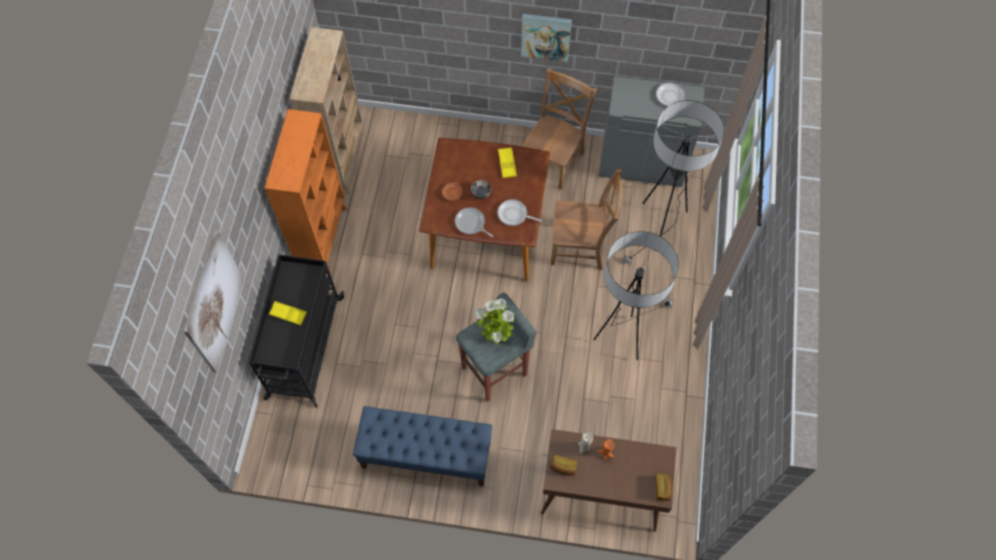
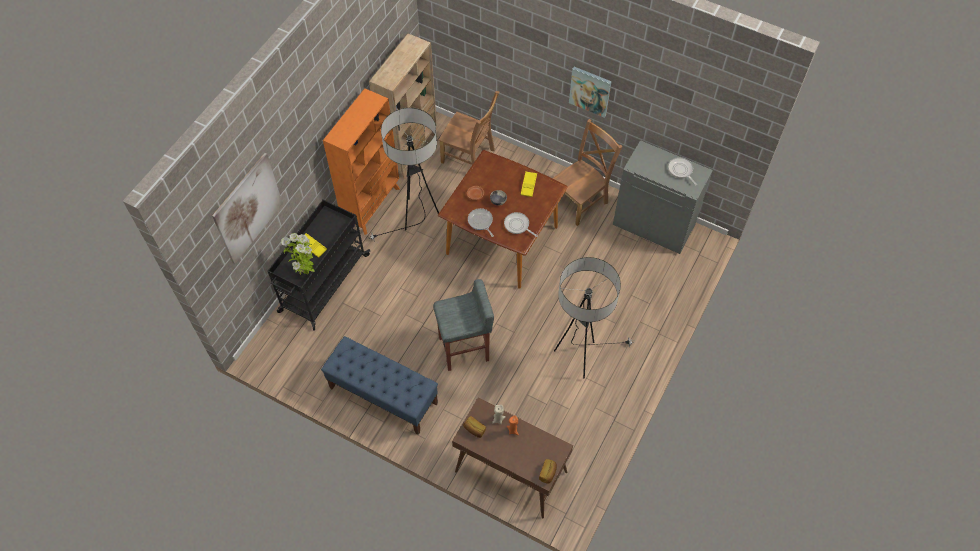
camera: 20 degrees right, 5 degrees down
potted plant [475,298,514,345] -> potted plant moved to [281,233,315,275]
brown chair [551,169,622,270] -> brown chair moved to [439,91,500,165]
floor lamp [624,100,724,265] -> floor lamp moved to [368,108,439,241]

